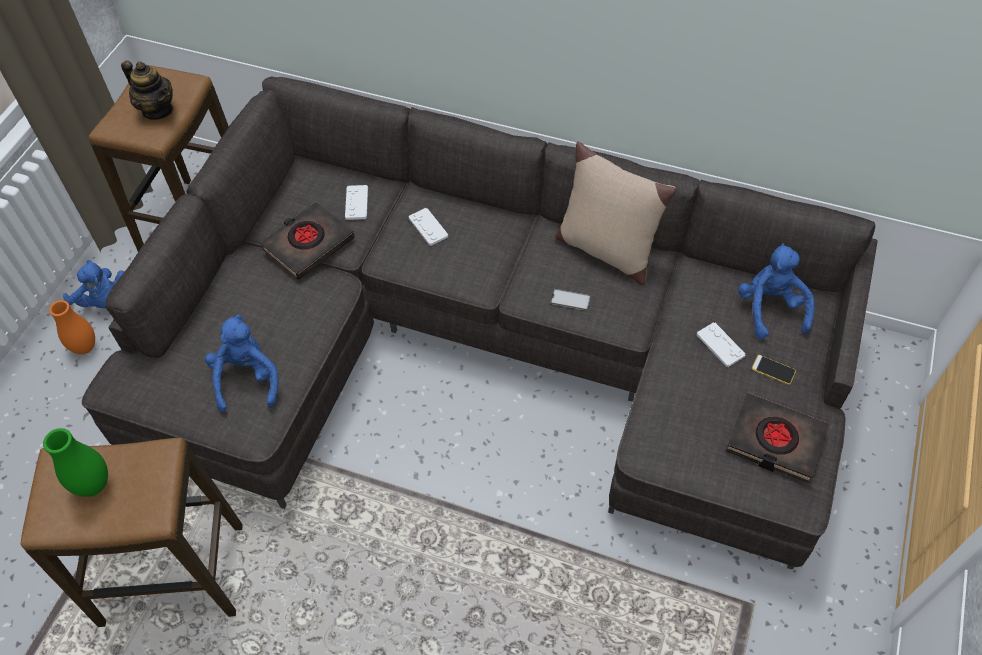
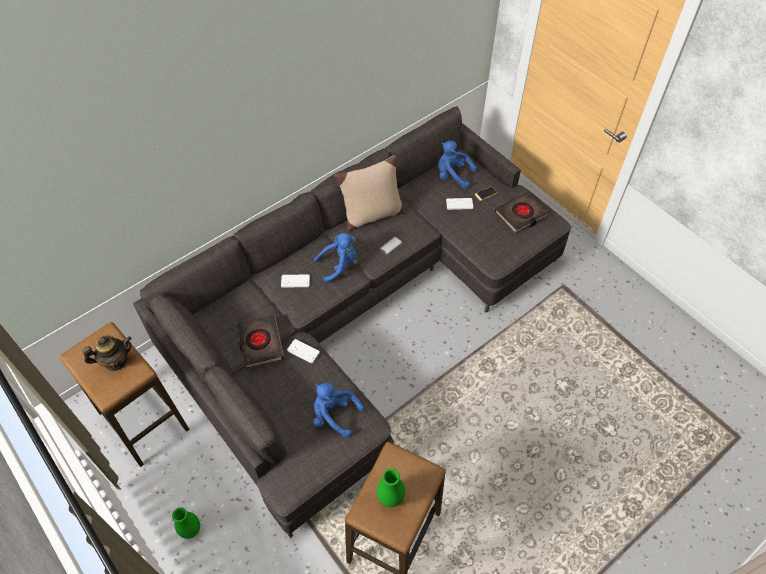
camera: 60 degrees left, 0 degrees up
orange vase [49,300,95,354] -> green vase [172,507,200,539]
blue plush toy [63,260,125,308] -> blue plush toy moved to [314,233,356,283]
white game controller [345,185,368,220] -> white game controller moved to [287,339,320,363]

